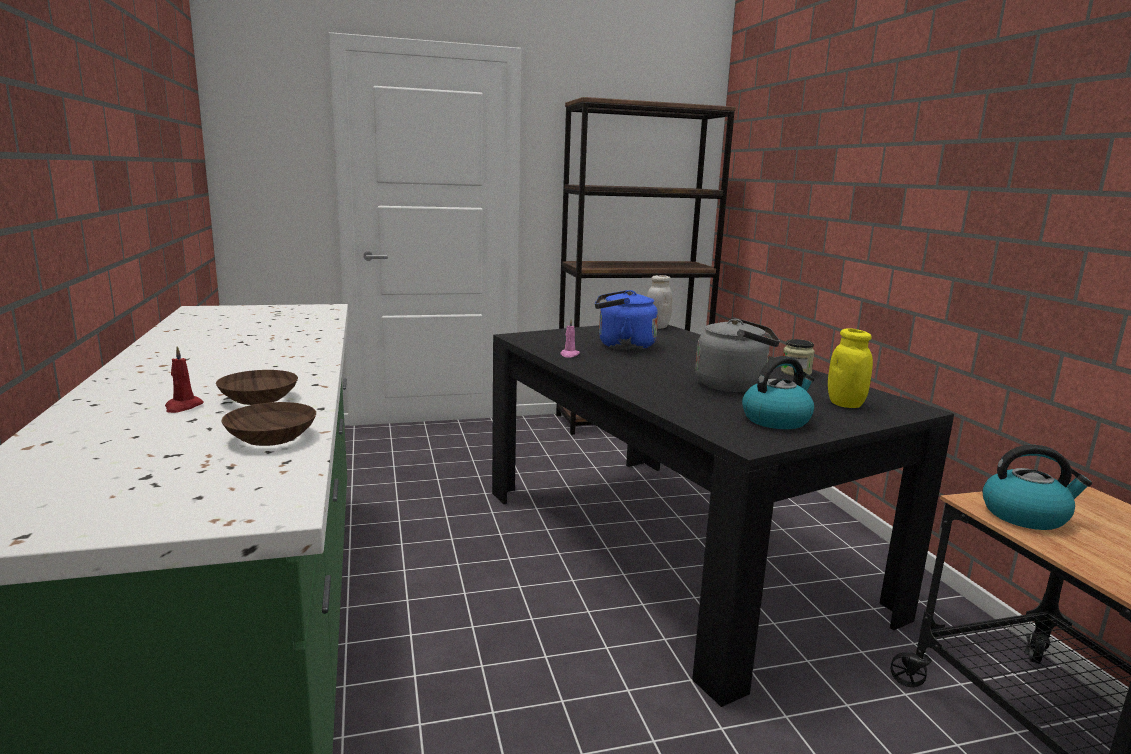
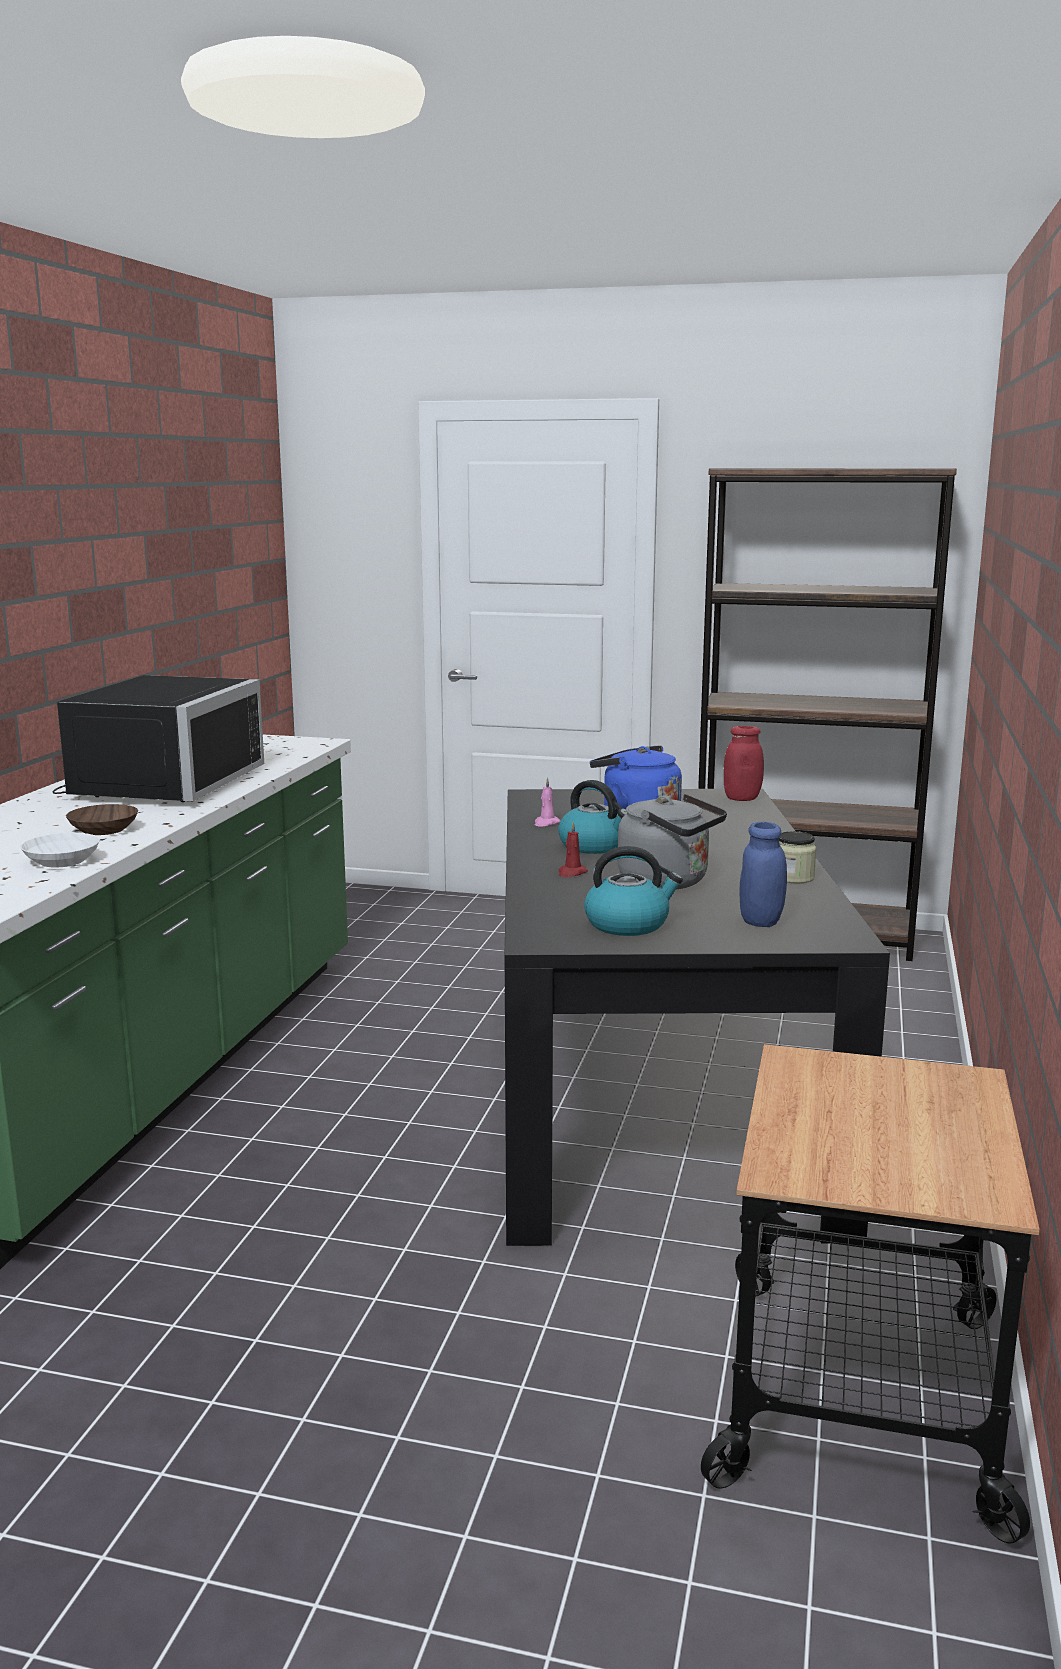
camera: 30 degrees right, 0 degrees up
red candle [165,346,204,413] -> red candle moved to [558,822,588,877]
brown bowl [221,402,316,446] -> white bowl [21,833,100,867]
white jar [647,275,672,329] -> red jar [724,726,764,801]
yellow jar [828,328,873,408] -> blue jar [739,822,787,927]
kettle [982,445,1092,530] -> kettle moved to [558,780,627,854]
none -> black microwave [52,675,264,802]

